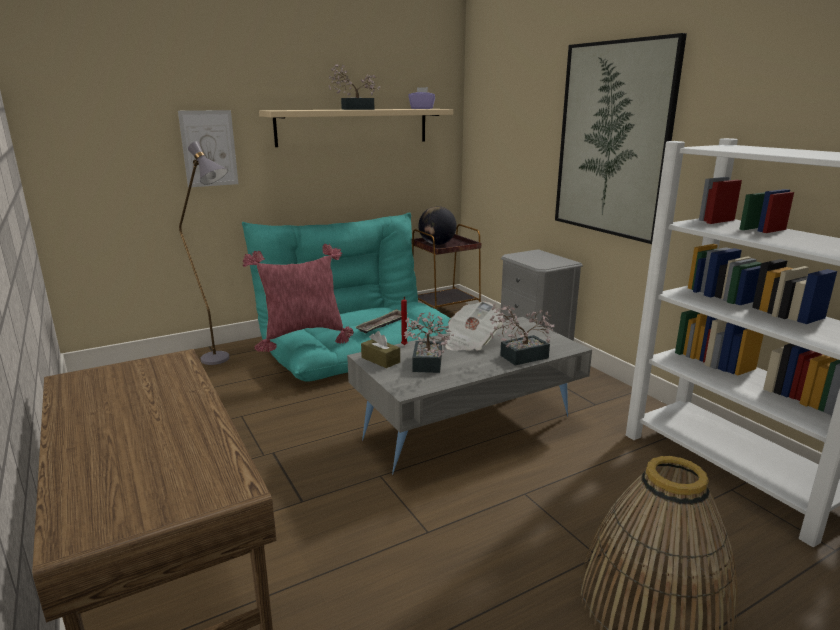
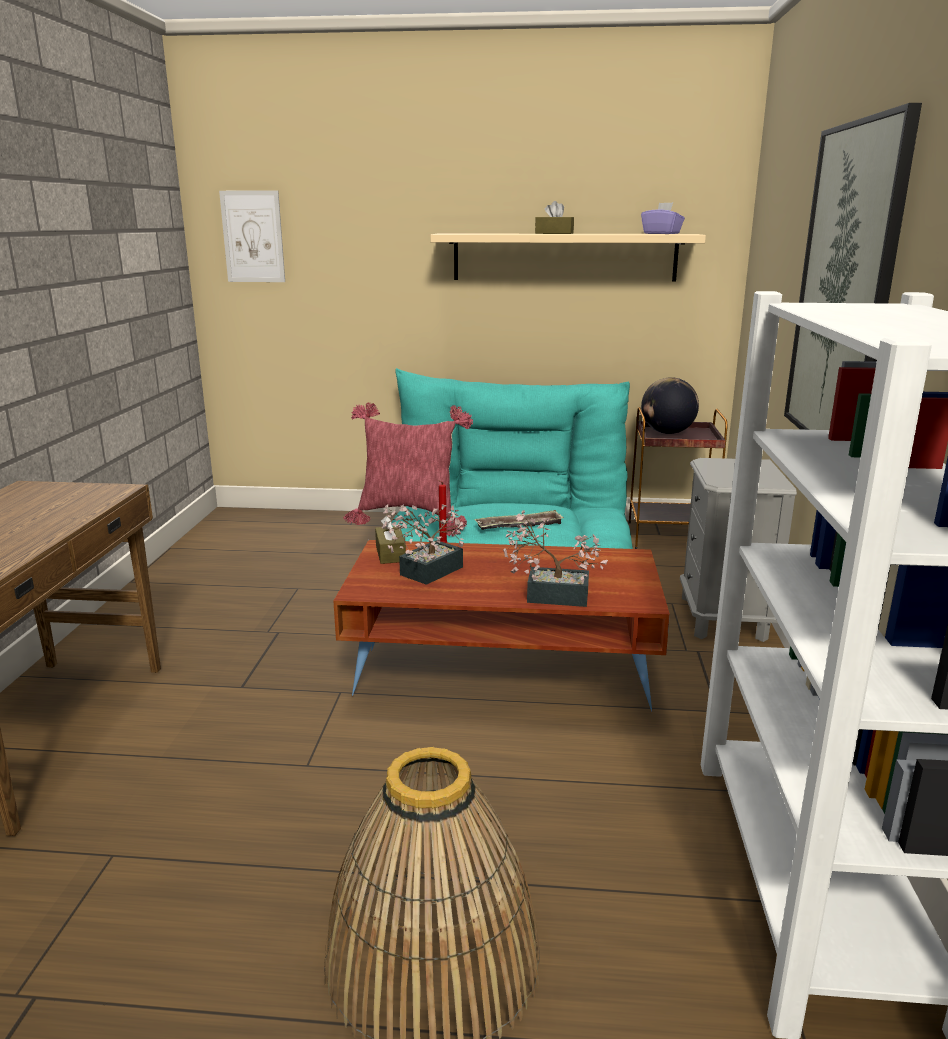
camera: 35 degrees right, 0 degrees up
picture [178,110,239,187] -> picture moved to [219,190,285,282]
grey floor lamp [179,141,229,365] -> none
potted plant [329,64,380,110] -> brown tissue box [535,201,574,234]
grey coffee table [347,317,592,475] -> brown coffee table [333,540,670,712]
newspaper [445,301,503,351] -> none

